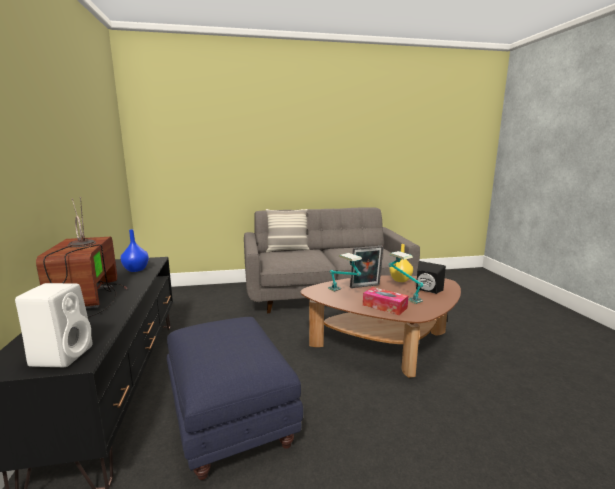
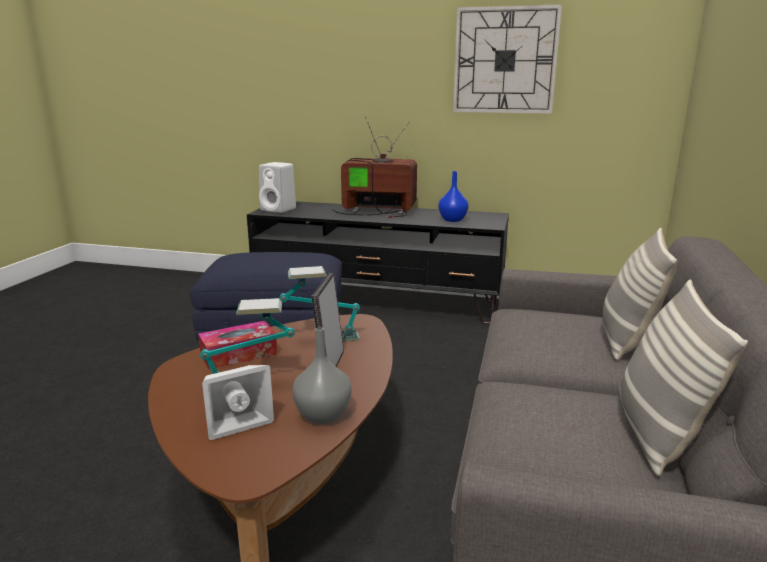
camera: 115 degrees right, 5 degrees up
yellow vase [390,244,413,282] -> grey vase [292,327,352,424]
black speaker [416,261,446,294] -> white speaker [202,365,274,440]
none -> wall clock [453,4,562,114]
none -> pillow [618,280,748,477]

